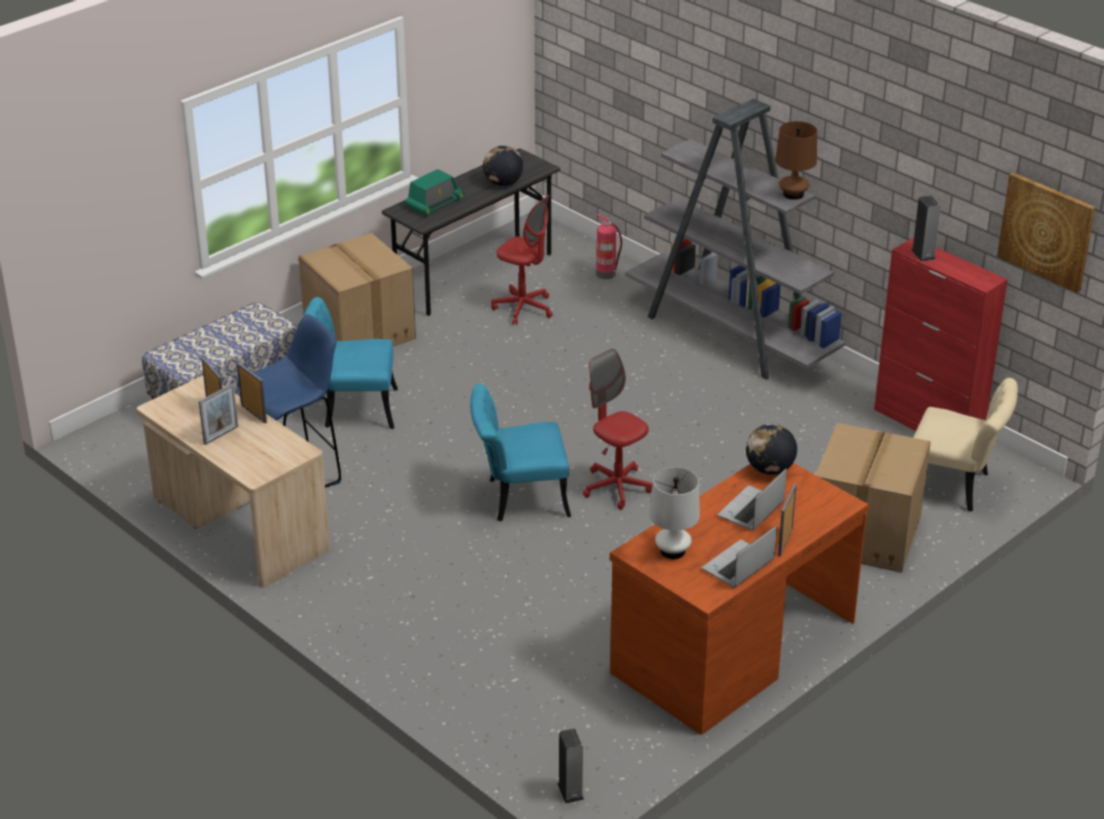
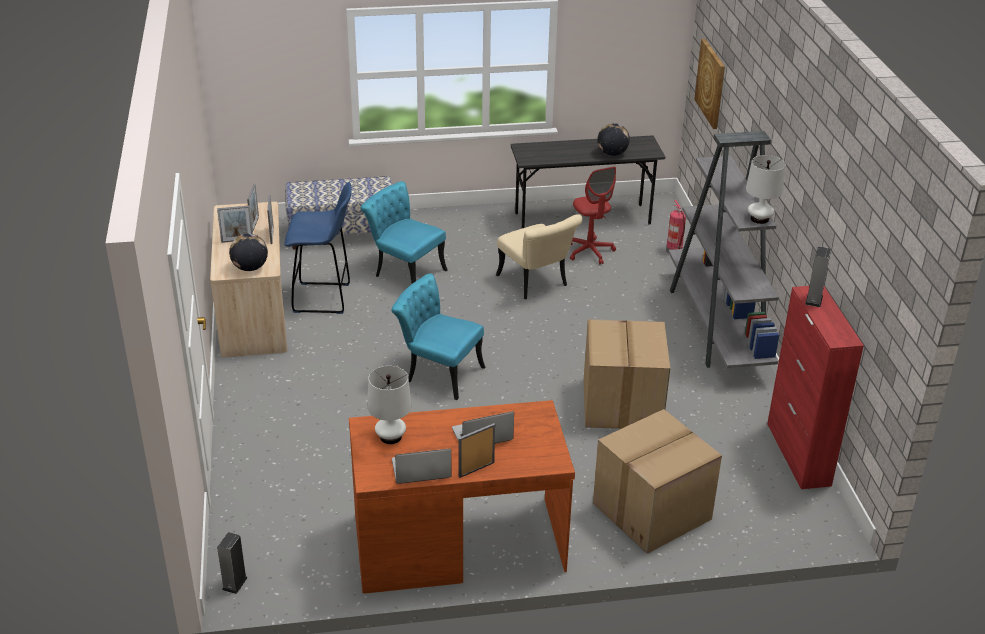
camera: 35 degrees right, 0 degrees up
cardboard box [299,233,416,347] -> cardboard box moved to [584,319,670,429]
radio [405,169,464,216] -> none
red office chair [583,349,653,510] -> none
globe [746,424,797,475] -> globe moved to [229,233,268,271]
brown table lamp [775,121,817,200] -> white table lamp [746,155,786,224]
beige chair [913,378,1018,512] -> beige chair moved to [496,214,582,299]
picture [997,172,1095,293] -> picture moved to [694,39,725,129]

